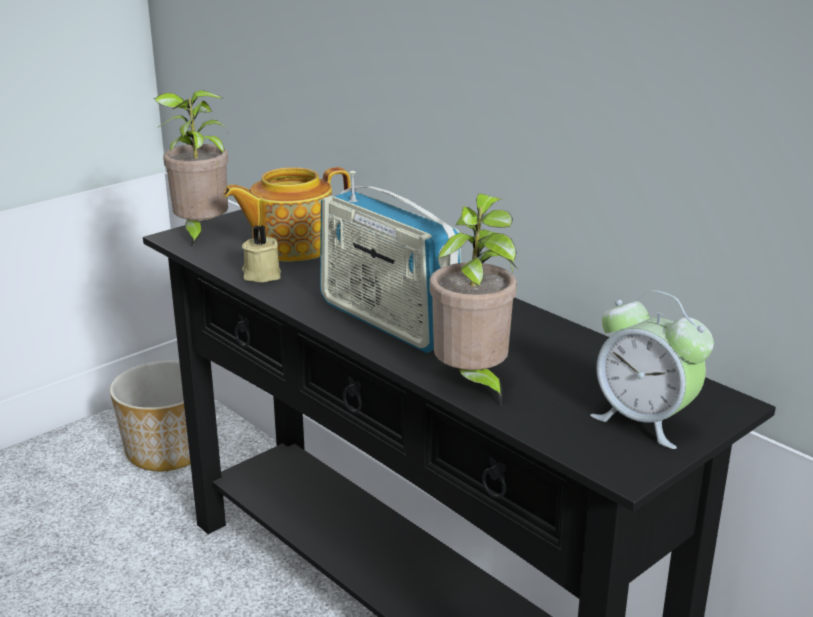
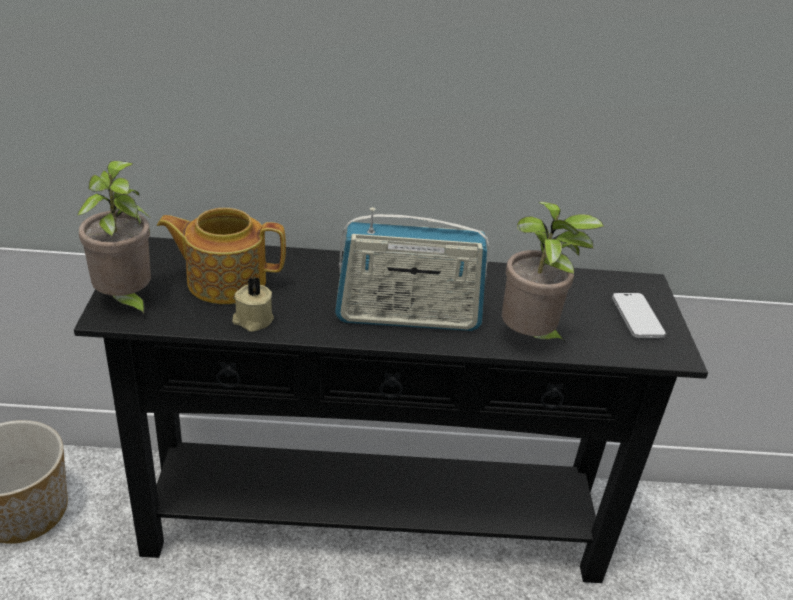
camera: 50 degrees left, 10 degrees up
teapot [223,167,351,261] -> teapot turned 75 degrees clockwise [157,208,286,304]
alarm clock [590,290,714,449] -> phone [612,293,666,338]

